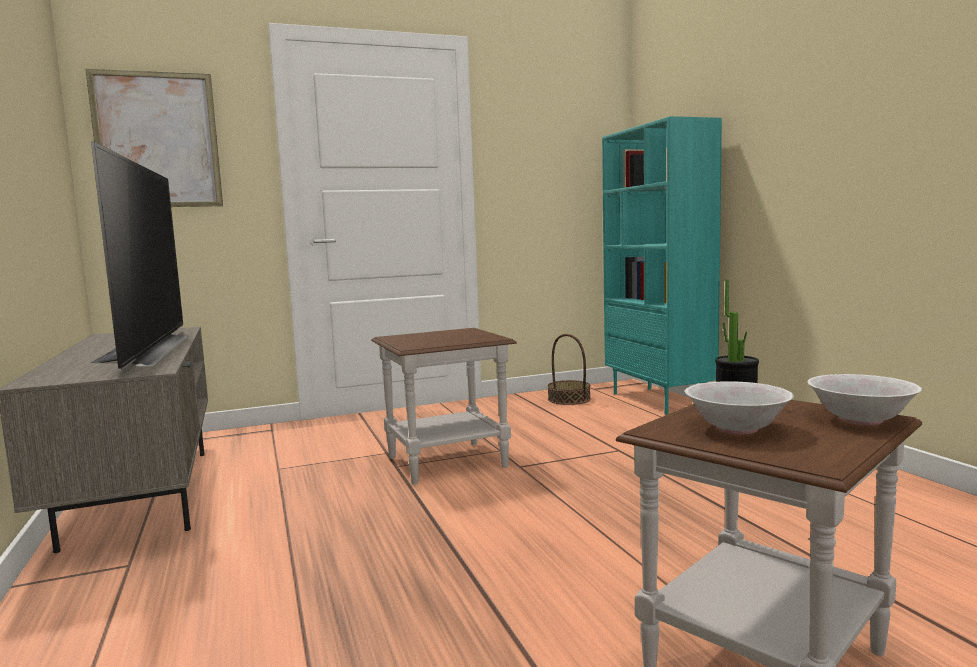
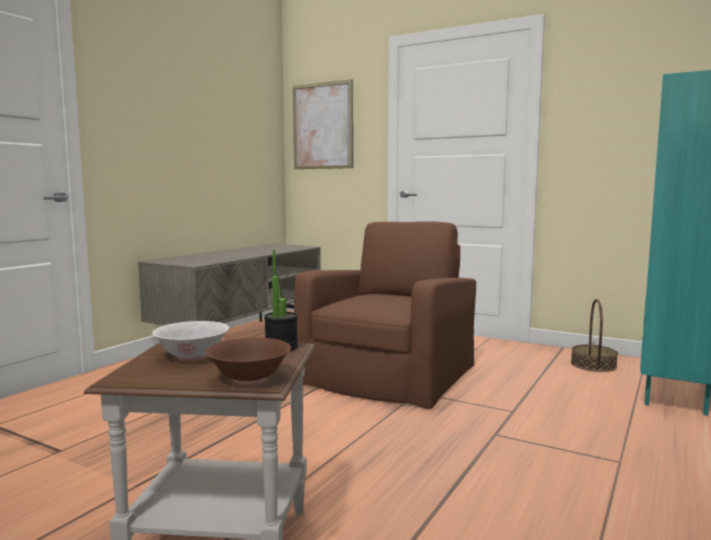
camera: 50 degrees right, 0 degrees up
television [91,142,188,370] -> none
brown side table [371,328,517,484] -> brown armchair [294,221,476,409]
white bowl [807,374,922,425] -> brown bowl [205,338,291,384]

